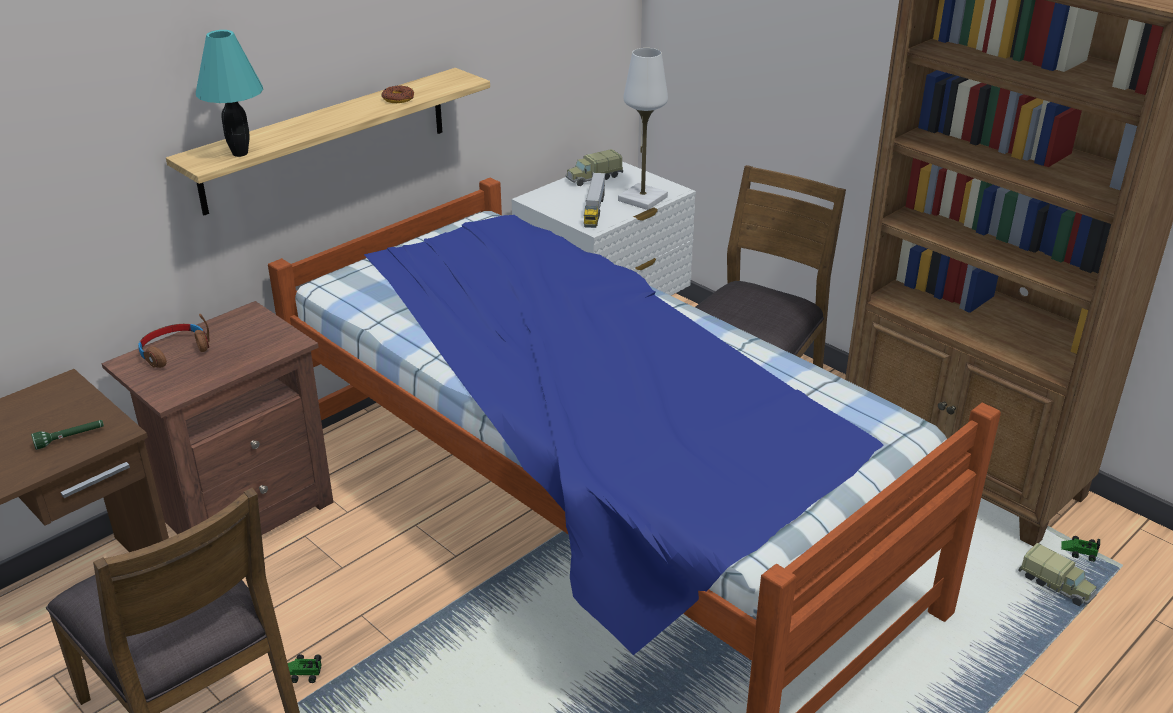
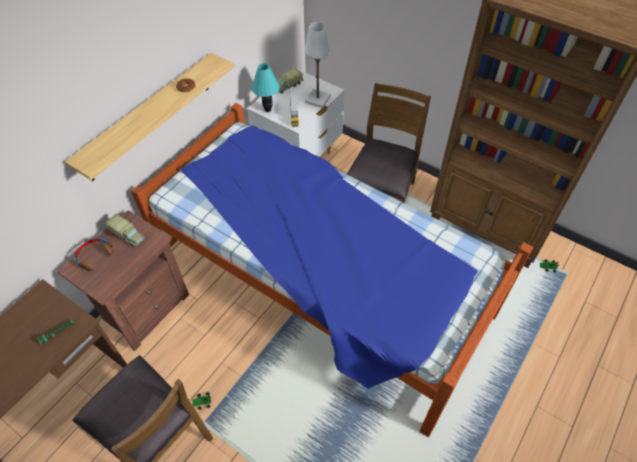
camera: 10 degrees left, 20 degrees up
turquoise table lamp [196,30,263,157] -> turquoise table lamp moved to [252,63,280,112]
toy truck [1018,543,1097,606] -> toy truck moved to [105,214,145,247]

